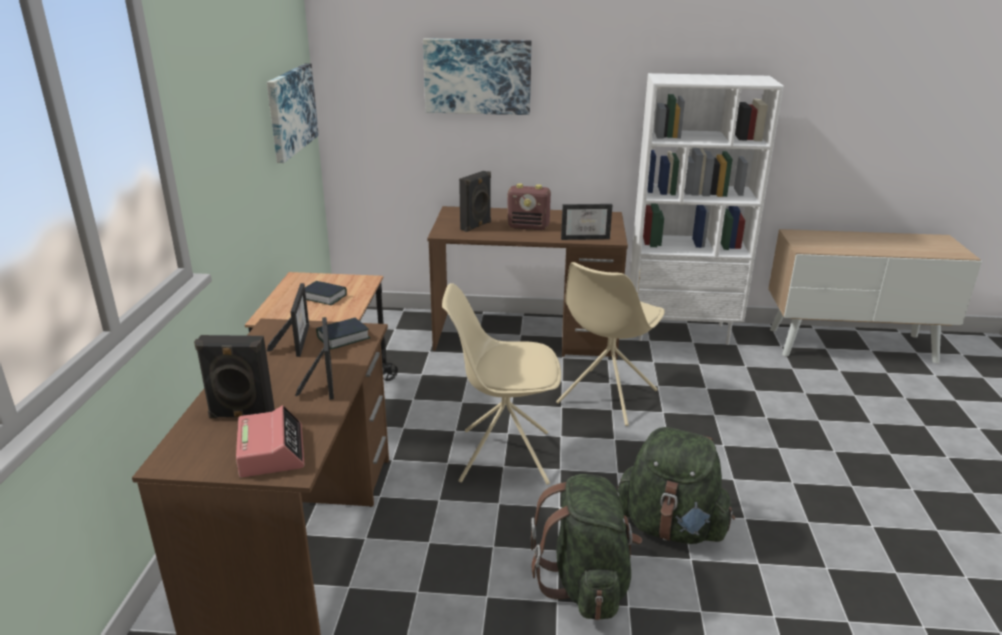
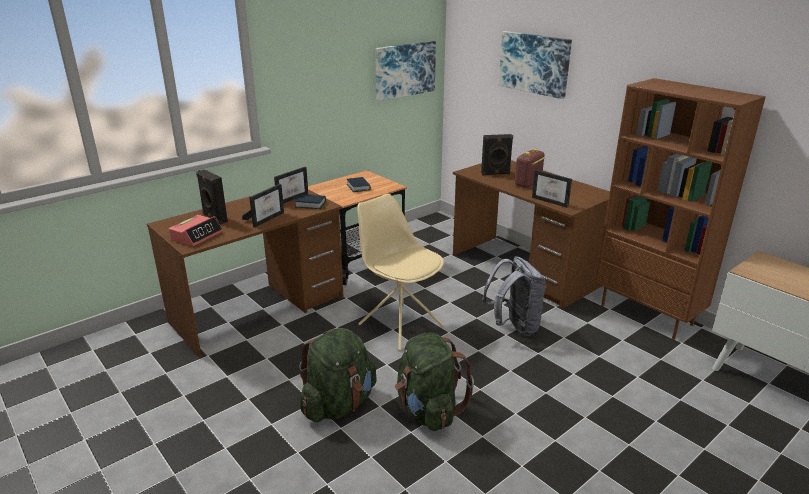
camera: 45 degrees right, 0 degrees up
radio [507,183,551,230] -> radio turned 75 degrees clockwise [515,148,545,188]
beige chair [556,262,665,426] -> grey backpack [482,256,546,336]
white bookcase [630,73,784,345] -> brown bookcase [595,78,766,340]

